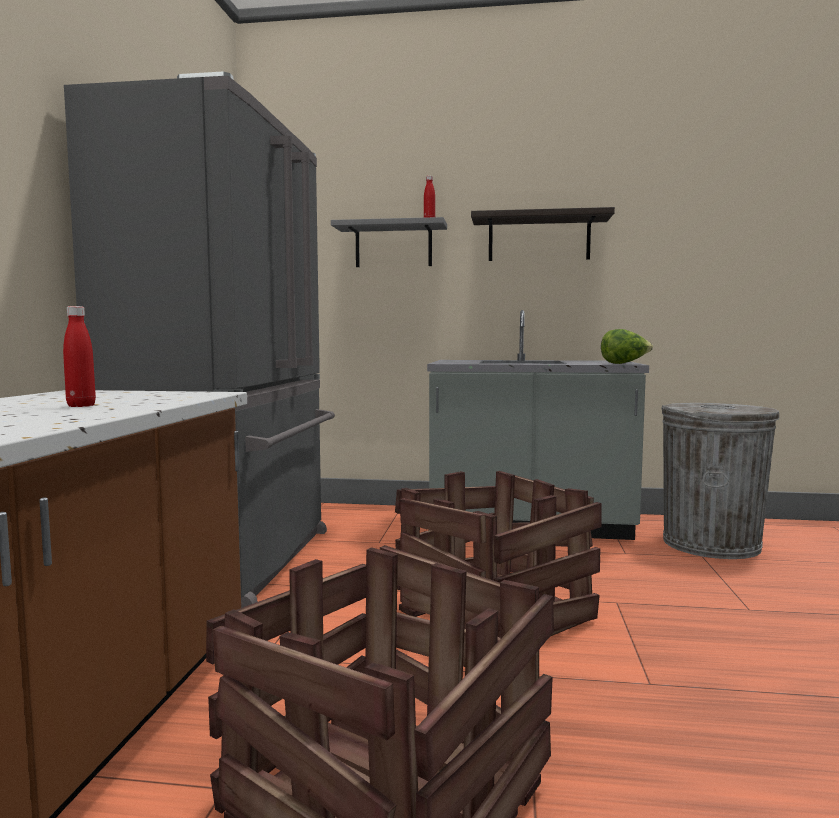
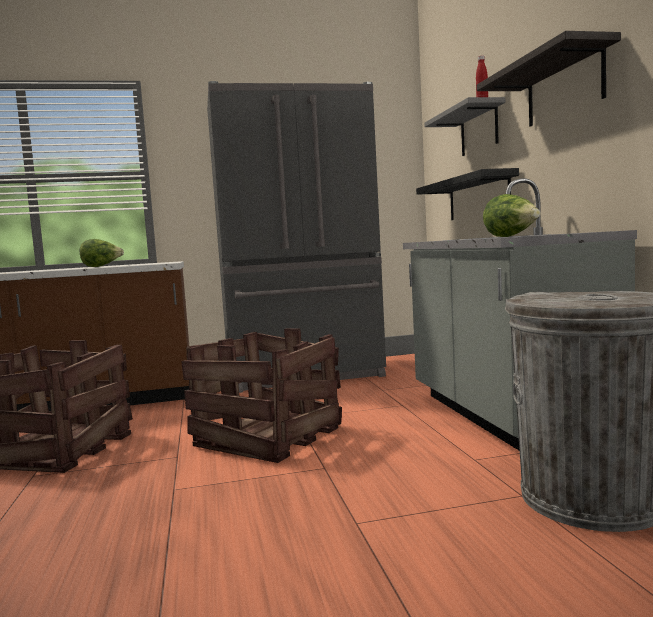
camera: 70 degrees right, 0 degrees up
red bottle [63,306,96,407] -> lettuce [80,239,124,267]
none -> black shelf [416,168,519,220]

